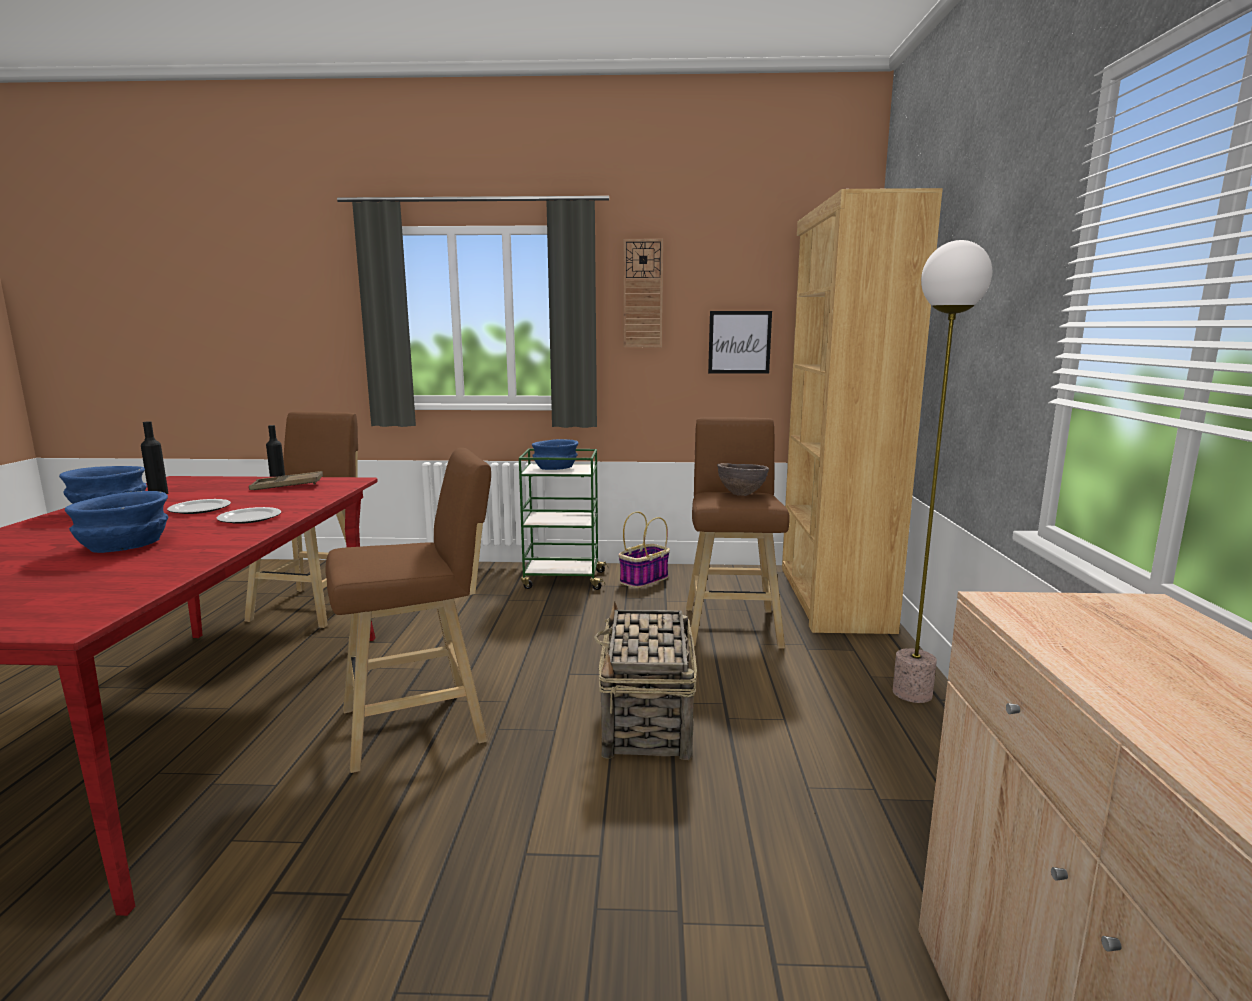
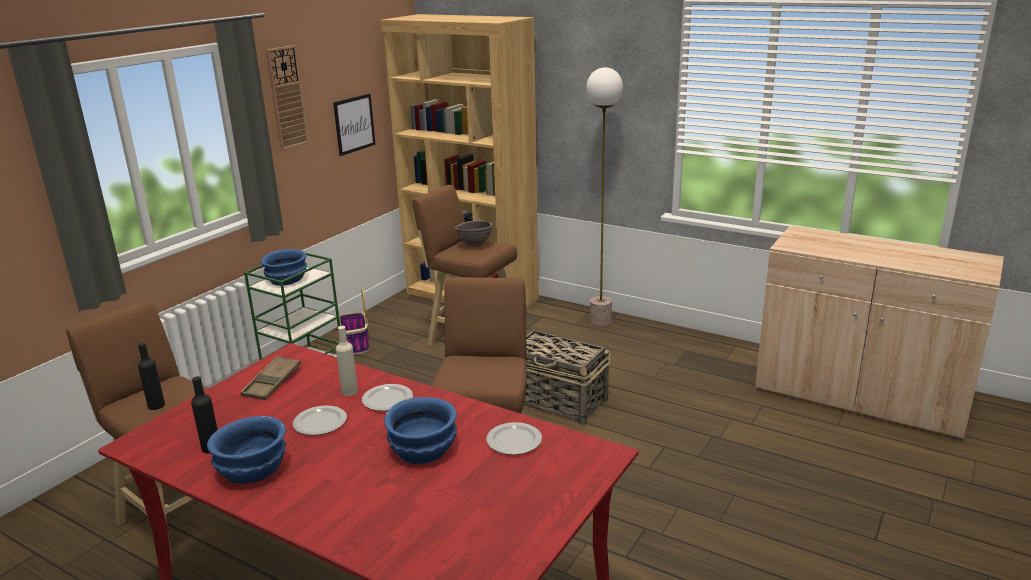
camera: 60 degrees left, 10 degrees up
none -> beige bottle [336,326,358,396]
none -> plate [486,422,542,455]

